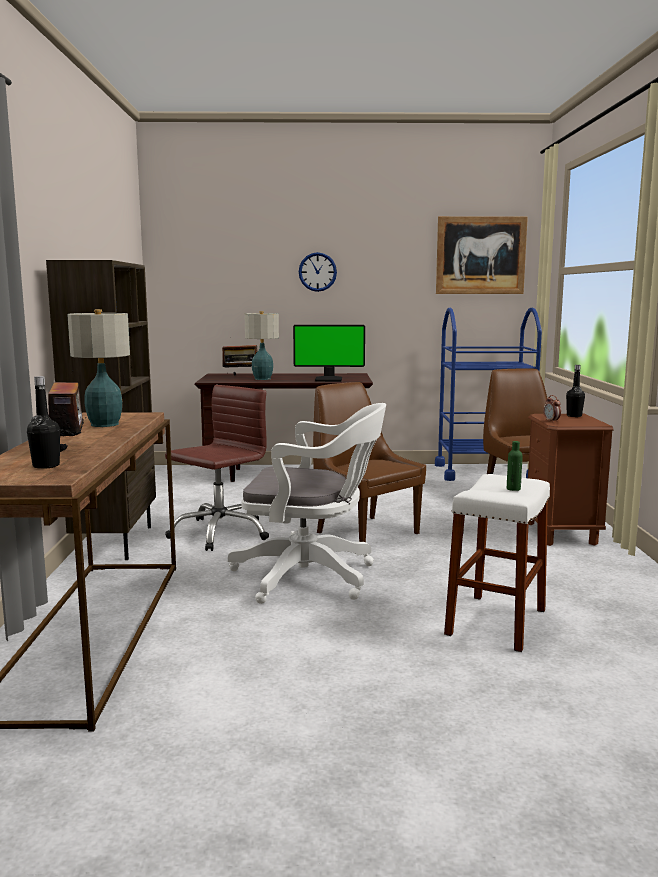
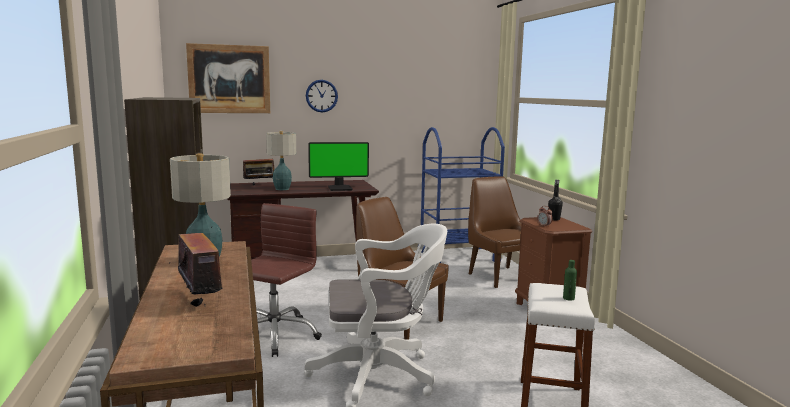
camera: 15 degrees left, 0 degrees up
black bottle [27,376,60,469] -> none
picture [436,216,528,294] -> picture moved to [186,43,270,113]

